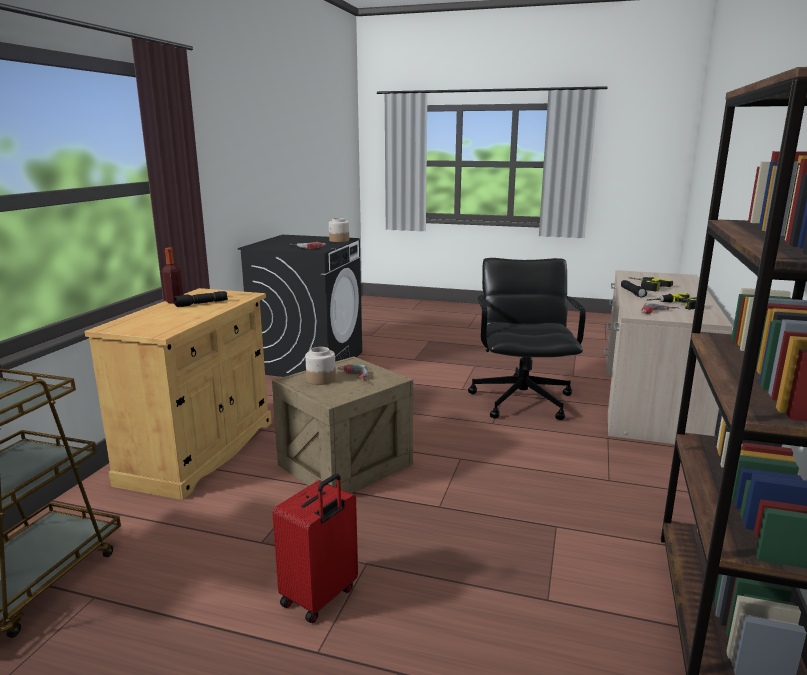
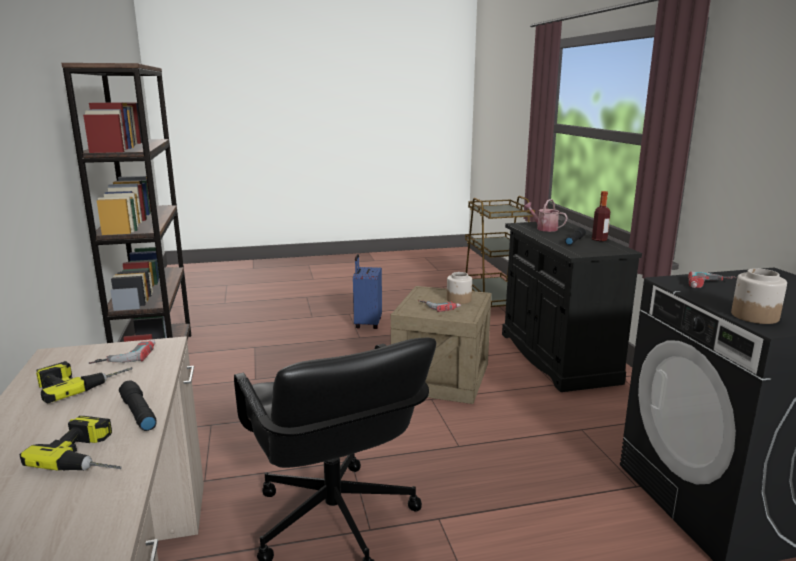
camera: 150 degrees right, 0 degrees up
beige cabinet [84,288,272,500] -> black cabinet [502,220,642,392]
red suitcase [272,473,358,623] -> blue suitcase [353,254,382,329]
none -> watering can [523,199,568,232]

